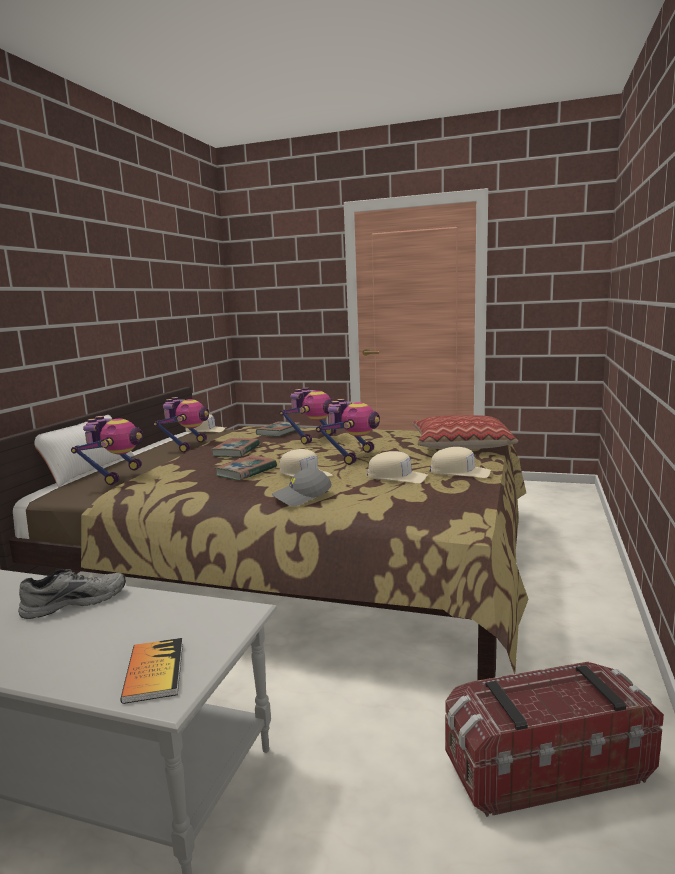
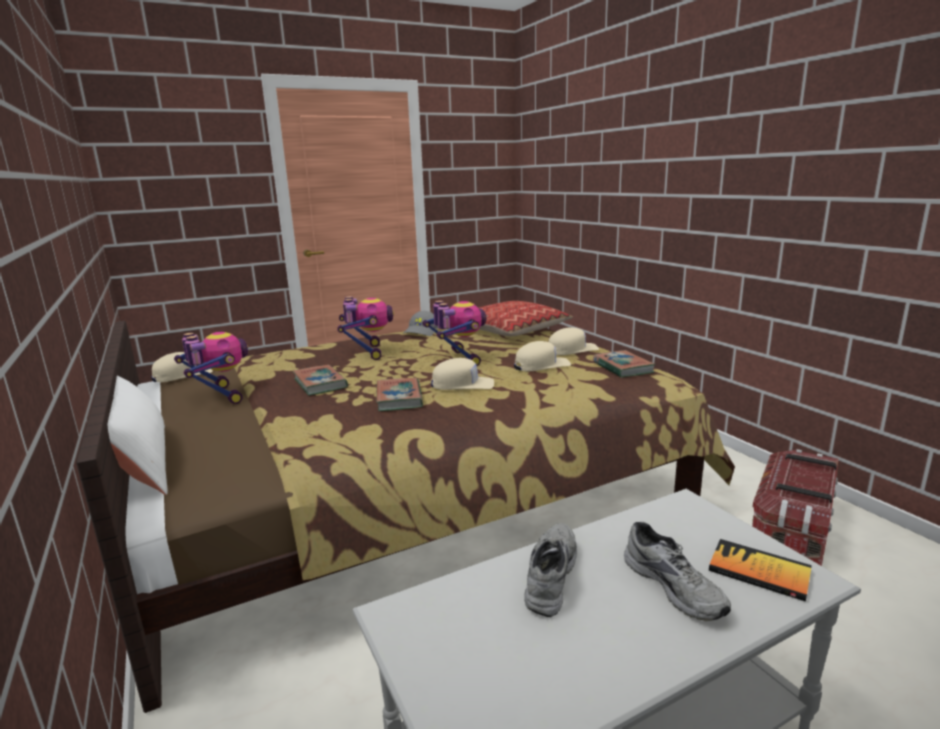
camera: 45 degrees left, 5 degrees up
toy robot [71,416,143,485] -> none
book [256,421,301,437] -> book moved to [593,350,656,378]
grey cap [272,468,331,506] -> grey cap moved to [403,311,438,336]
none -> grey shoe [624,522,731,621]

